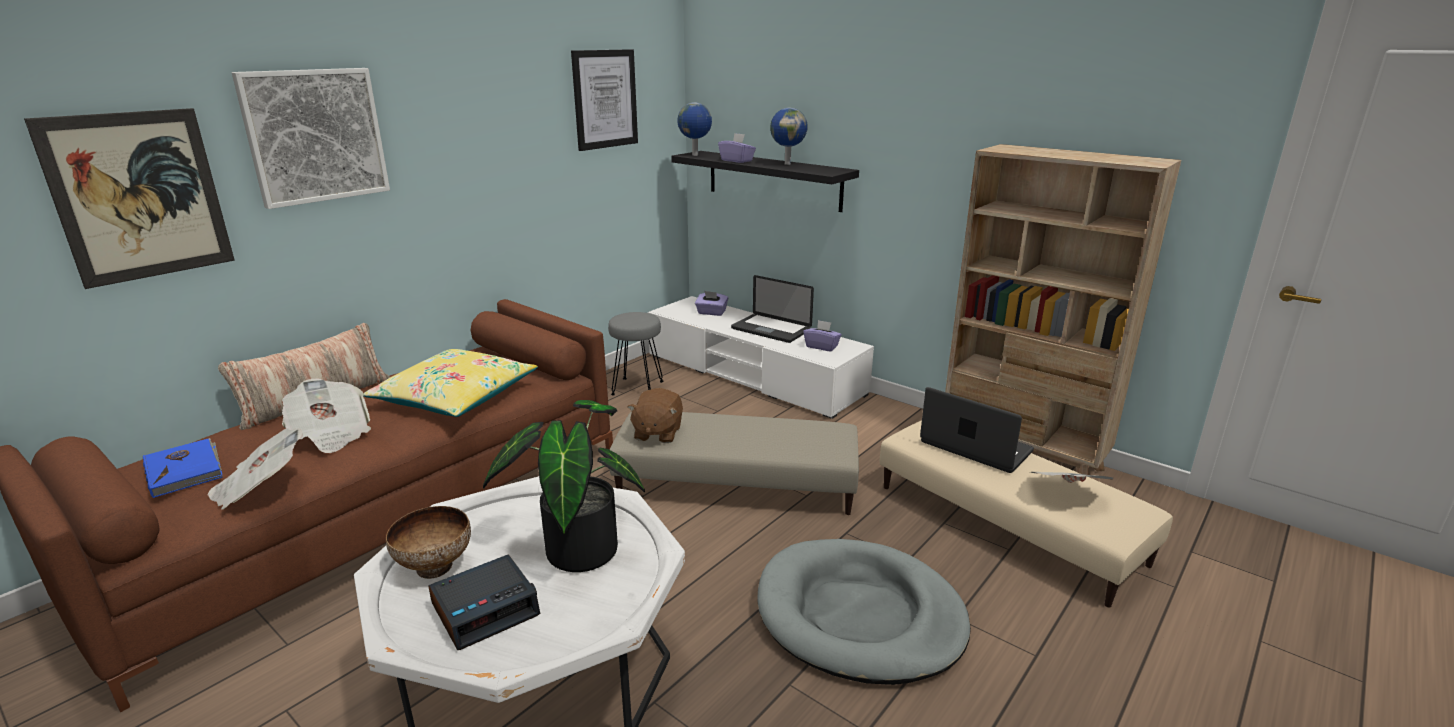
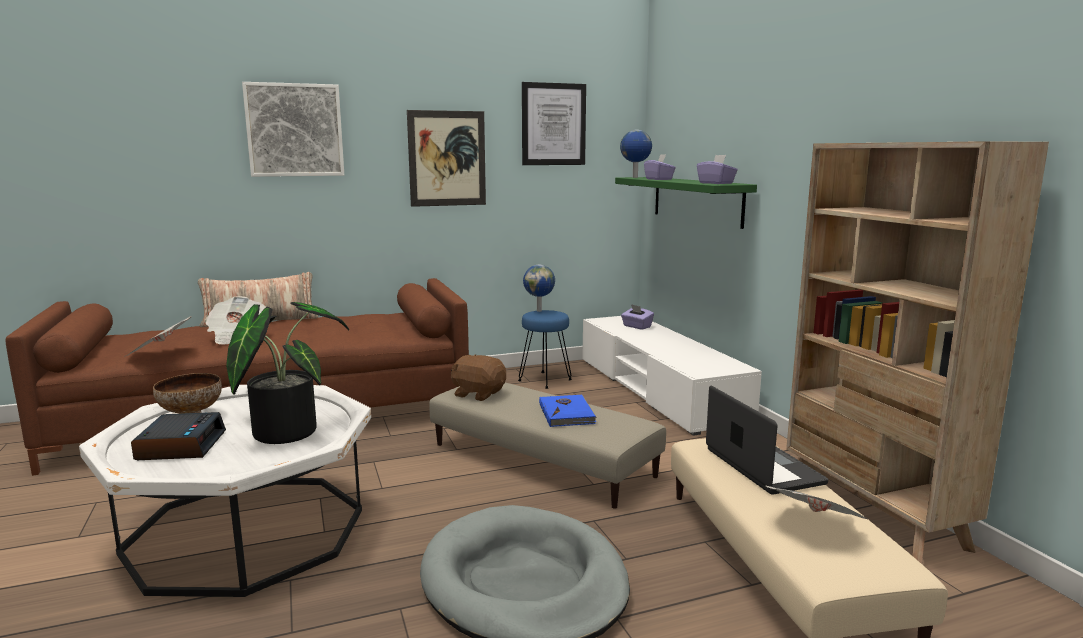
camera: 30 degrees right, 10 degrees down
picture [24,108,235,289] -> picture moved to [407,110,486,207]
blue book [143,438,223,498] -> blue book moved to [539,395,597,427]
yellow pillow [363,349,538,417] -> none
alarm clock [428,555,540,650] -> alarm clock turned 90 degrees counterclockwise [131,412,226,460]
grey stool [608,312,664,396] -> blue stool [518,310,572,389]
brown plush toy [627,388,683,443] -> brown plush toy turned 75 degrees clockwise [451,355,506,401]
black shelf [671,151,859,212] -> green shelf [615,177,757,229]
laptop [731,275,814,343] -> none
globe [770,108,808,165] -> globe moved to [523,265,555,312]
purple tissue box [803,320,842,352] -> purple tissue box moved to [697,155,738,184]

